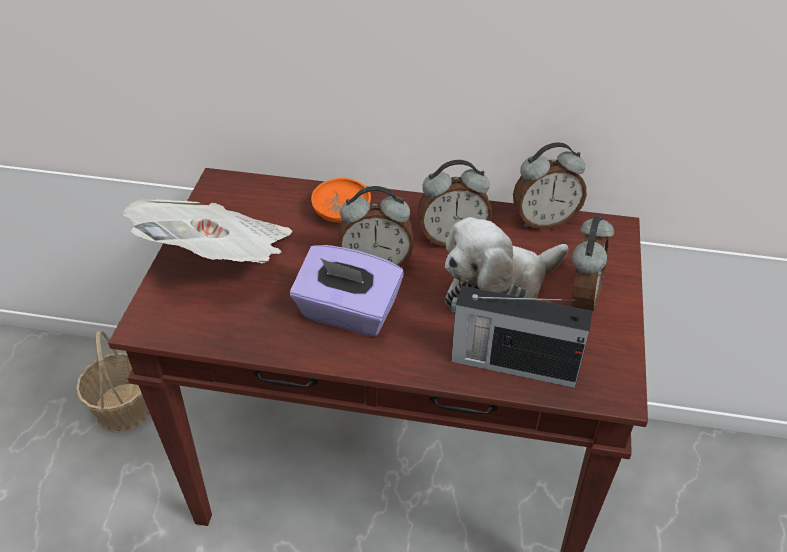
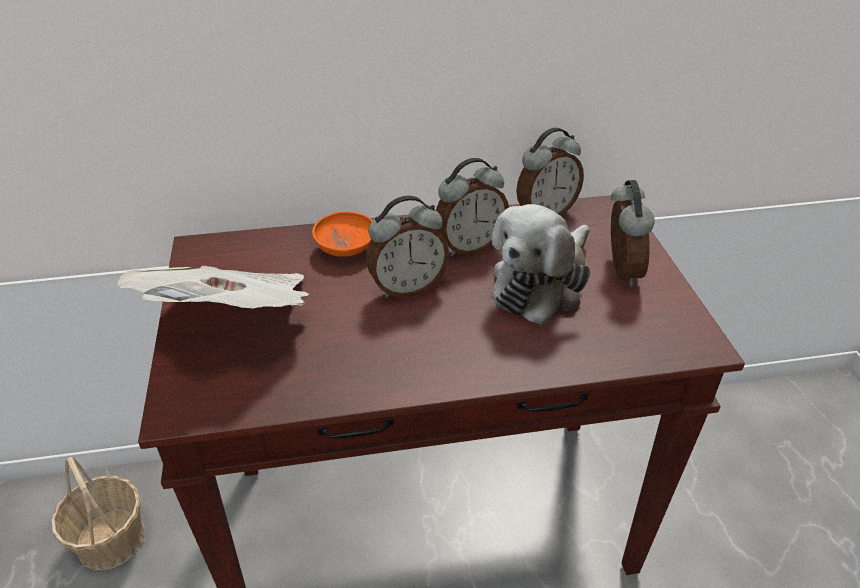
camera: 20 degrees left, 5 degrees down
purple tissue box [290,245,404,336] -> none
radio [450,286,592,388] -> none

